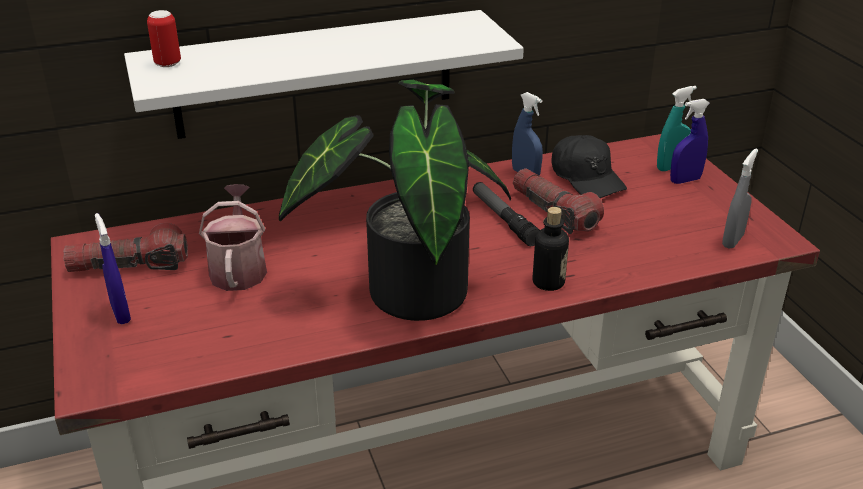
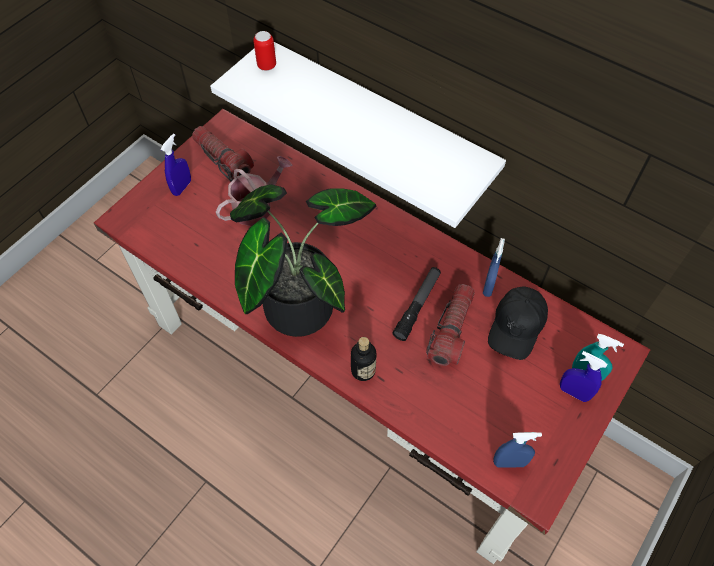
camera: 55 degrees right, 25 degrees up
grey spray bottle [722,148,758,249] -> blue spray bottle [493,432,542,467]

